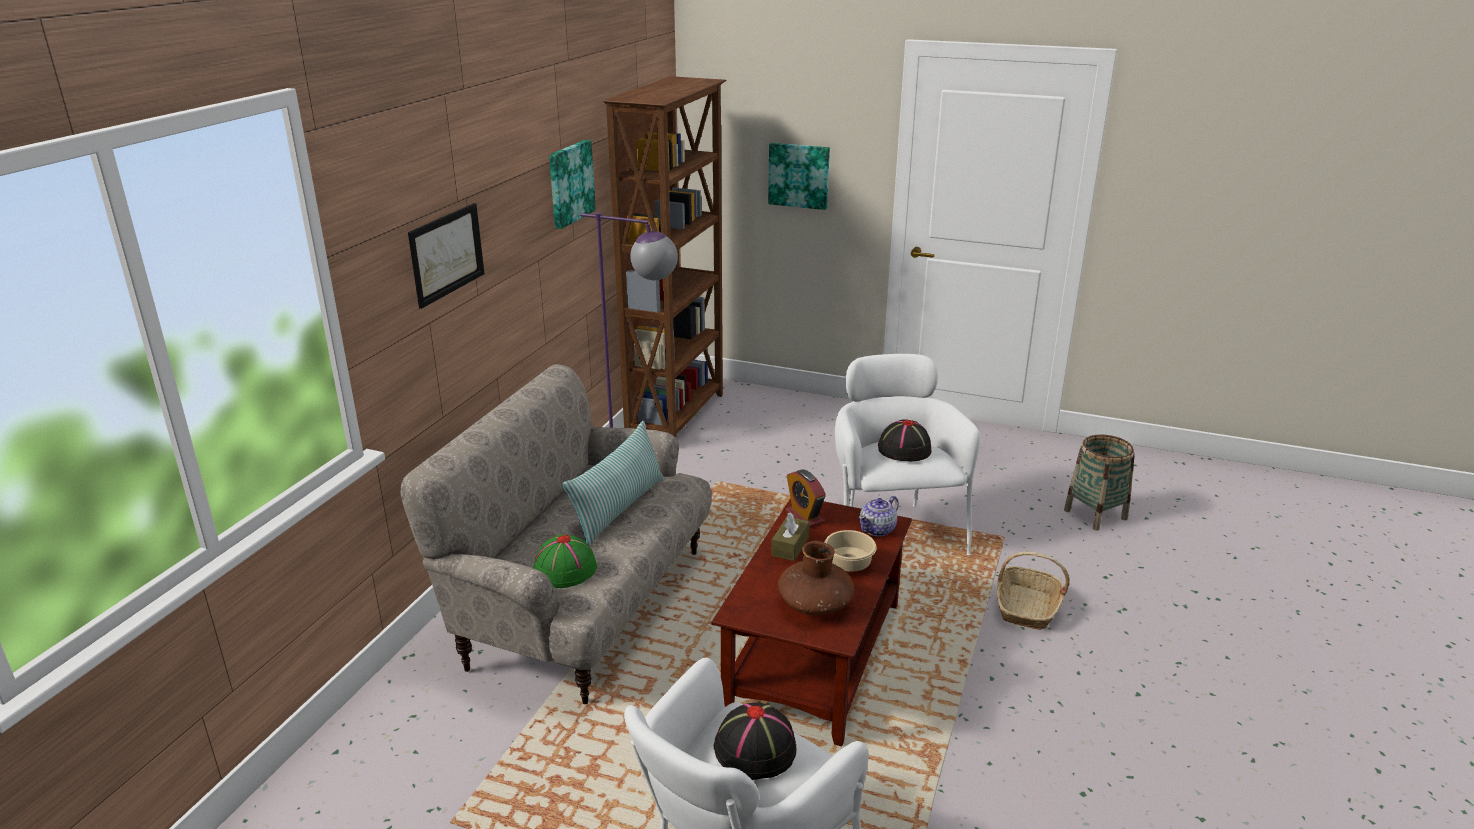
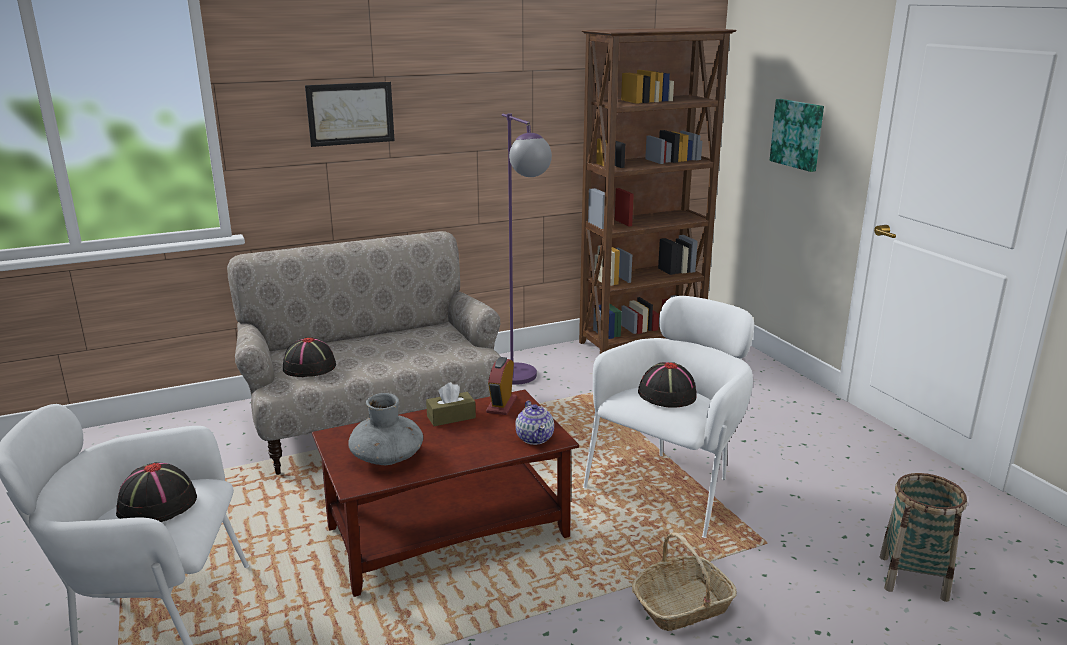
camera: 45 degrees right, 5 degrees down
green hat [533,534,597,588] -> black hat [283,338,336,377]
picture [549,140,596,229] -> none
pillow [563,421,664,547] -> none
brown vase [778,541,854,615] -> grey vase [348,393,423,465]
beige bowl [824,530,877,572] -> none
teapot [859,496,899,537] -> teapot turned 105 degrees counterclockwise [516,401,554,445]

